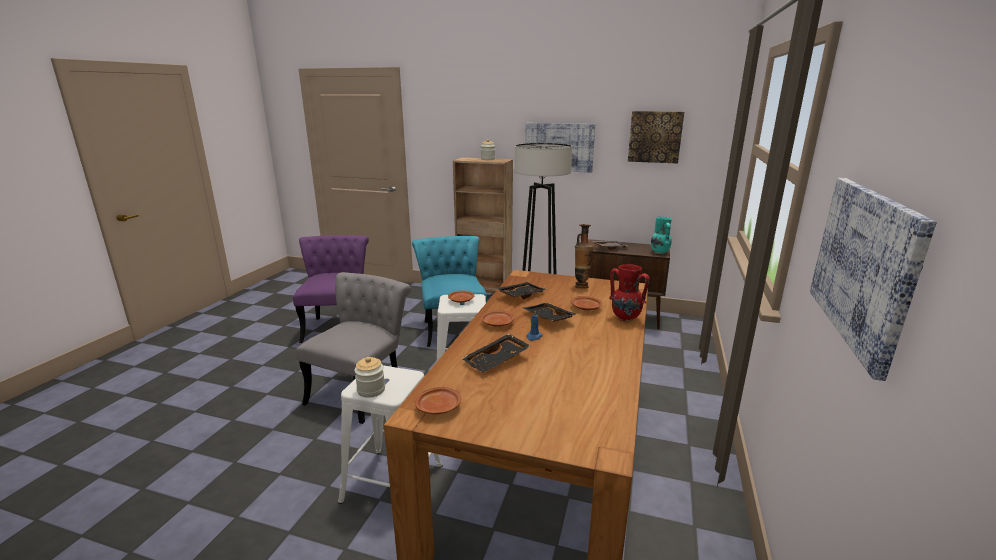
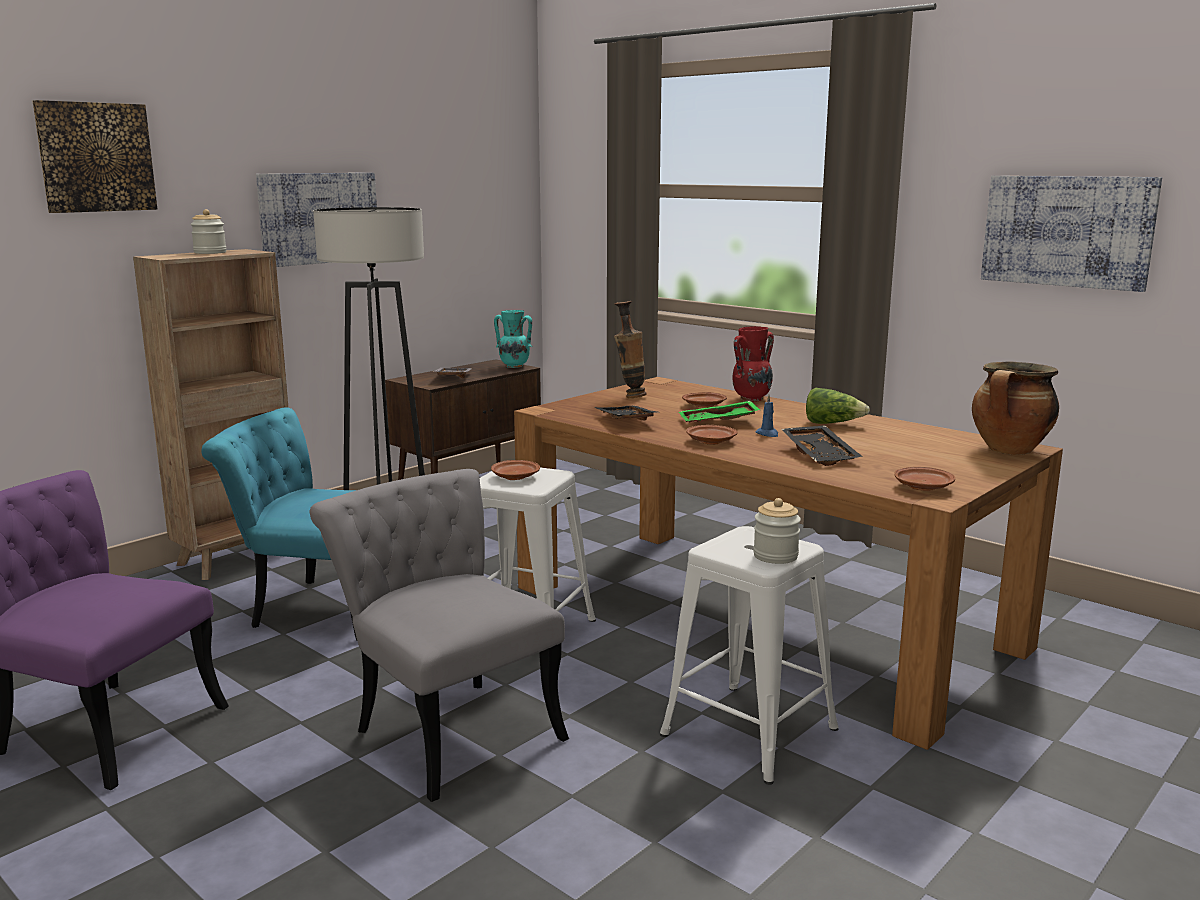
camera: 65 degrees left, 5 degrees down
black tray [524,303,577,322] -> green tray [679,401,760,423]
picture [628,111,684,164] -> picture moved to [33,100,157,213]
none -> lettuce [806,388,870,424]
none -> cooking pot [972,362,1059,455]

